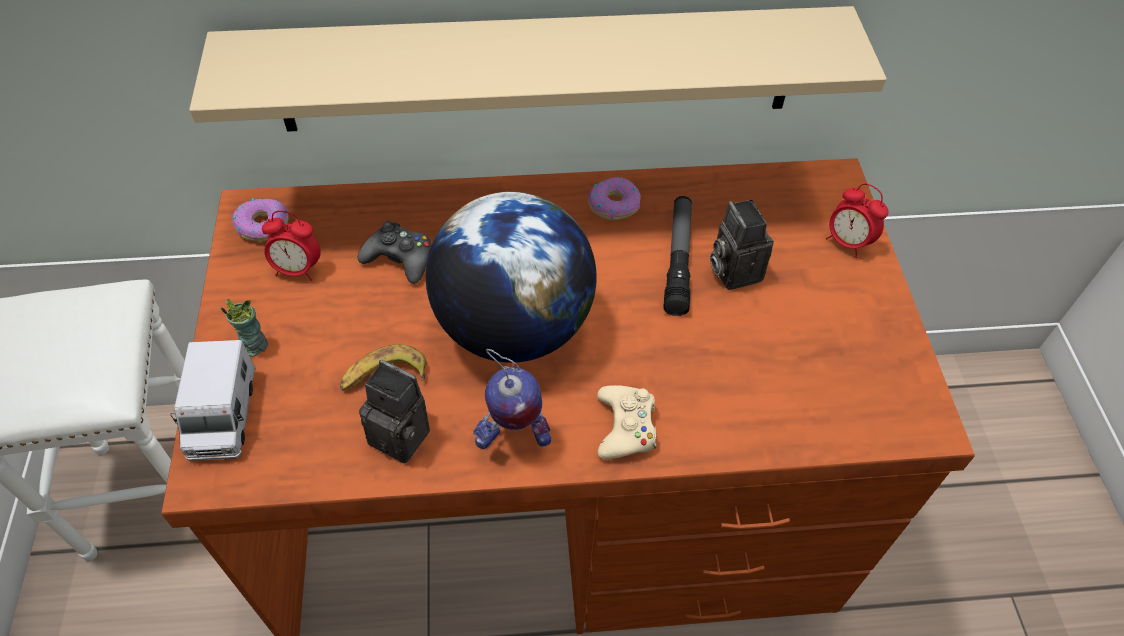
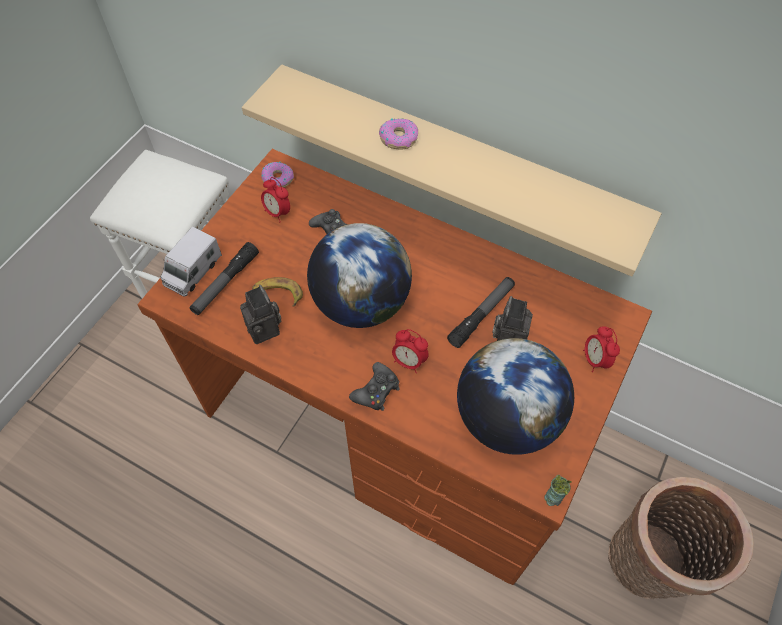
camera: 35 degrees right, 5 degrees up
cup [220,299,268,357] -> cup moved to [544,475,572,506]
toy robot [473,349,551,449] -> none
donut [588,177,641,220] -> donut moved to [379,118,418,149]
beige game controller [597,385,656,459] -> black game controller [349,362,400,411]
none -> flashlight [190,242,259,315]
none -> alarm clock [392,329,429,373]
none -> globe [457,338,574,455]
none -> basket [608,477,754,599]

